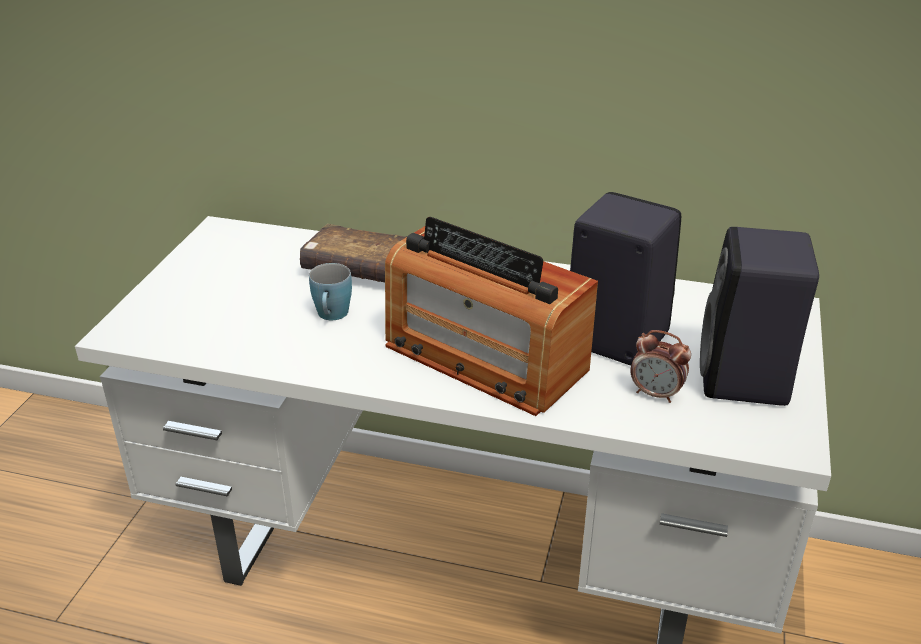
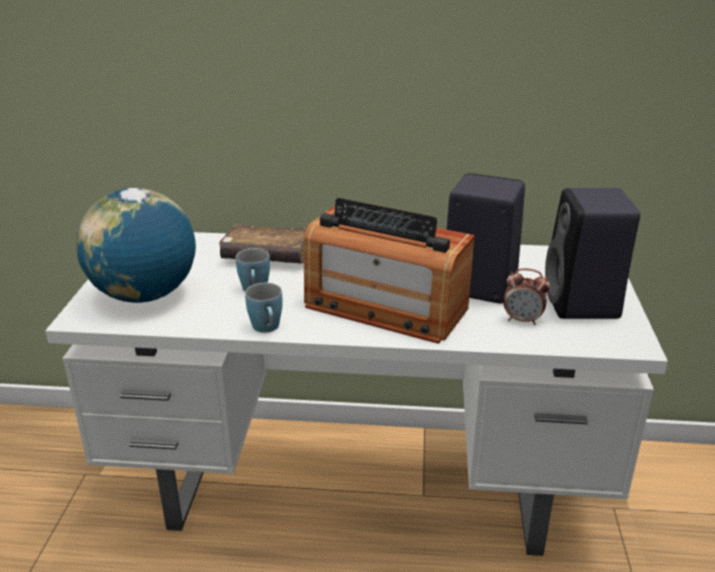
camera: 10 degrees left, 5 degrees down
none -> globe [77,188,196,303]
none -> blue mug [245,283,283,333]

